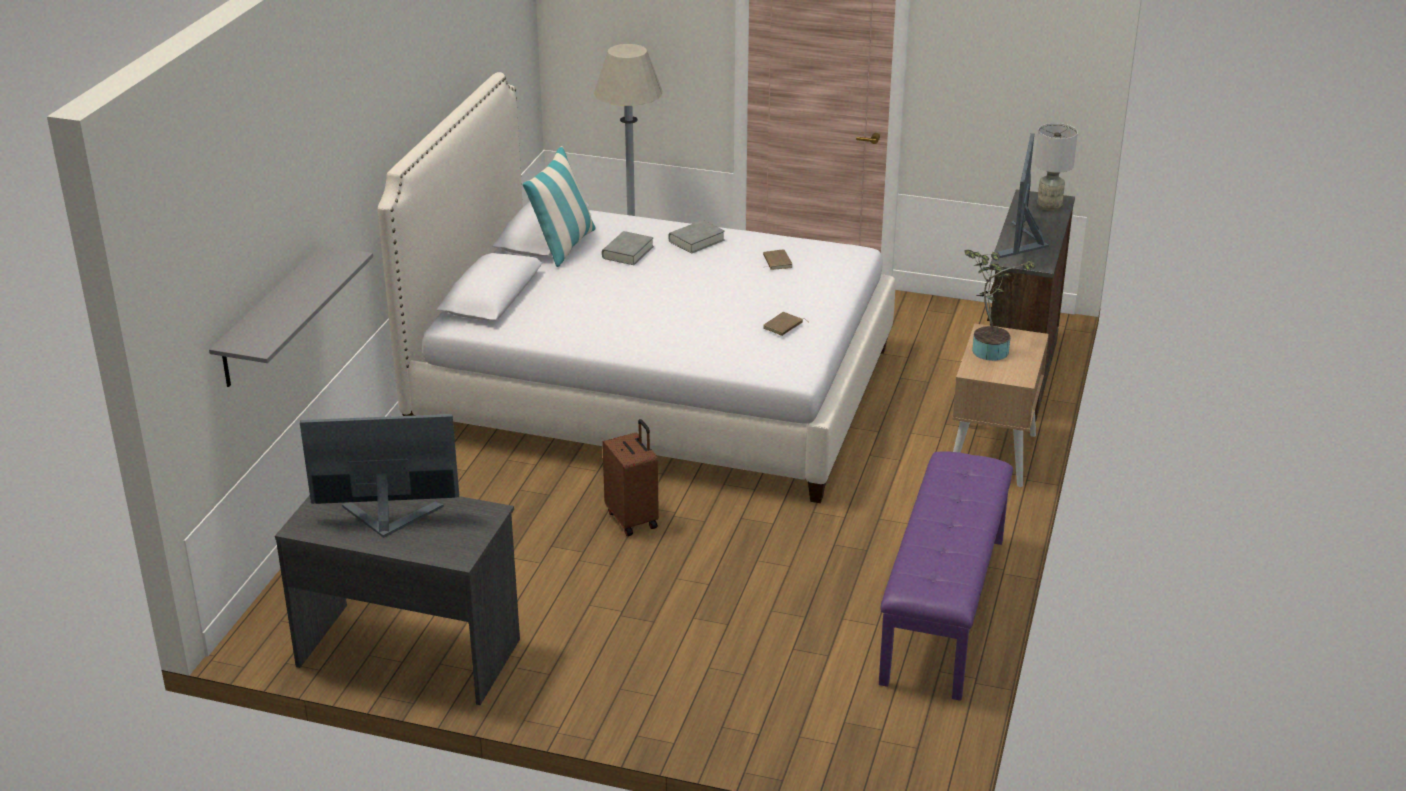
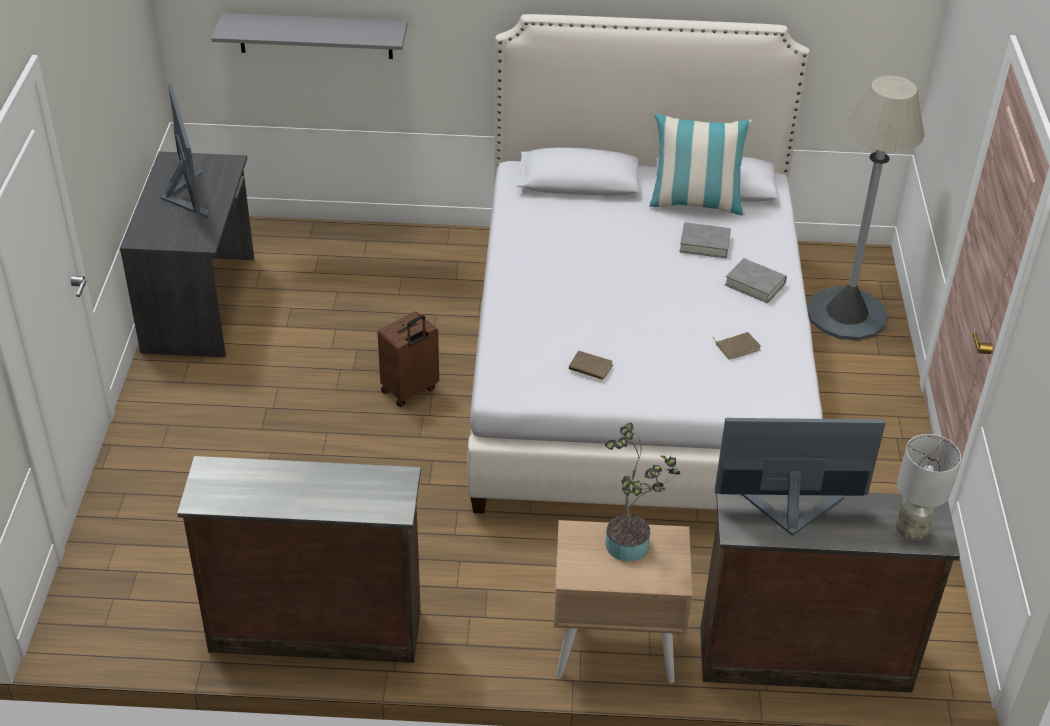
camera: 75 degrees right, 10 degrees up
purple bench [879,451,1013,701] -> brown dresser [177,456,421,663]

